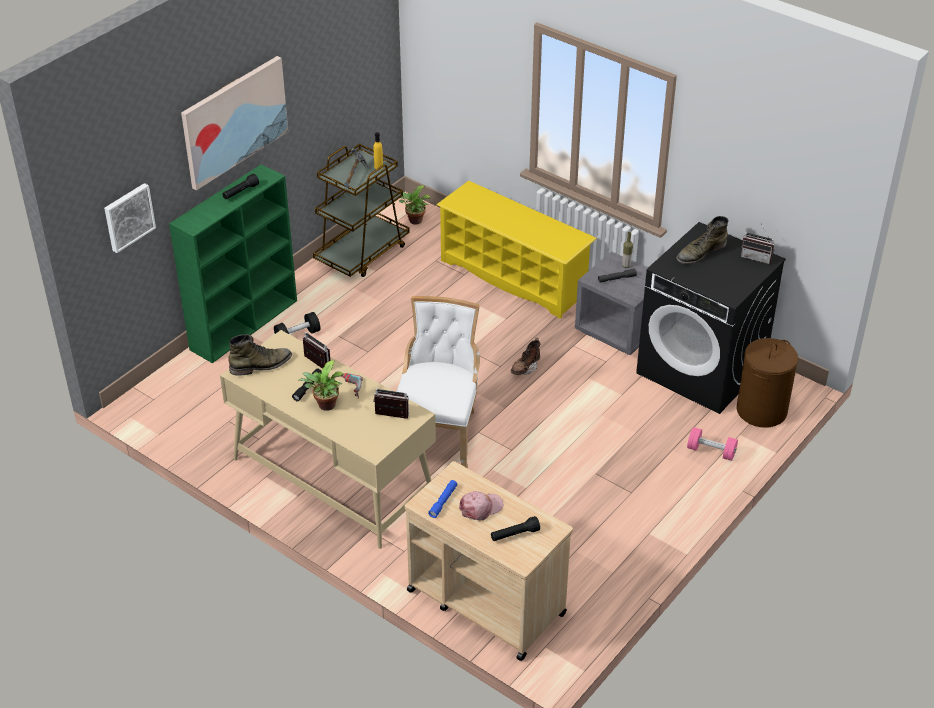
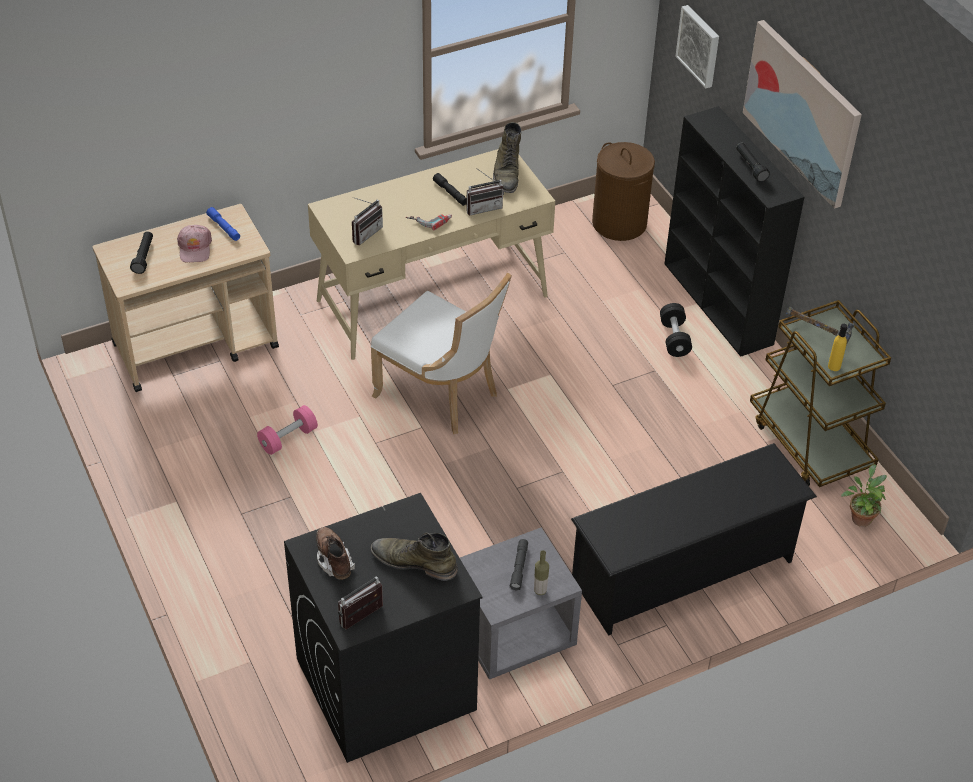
camera: 115 degrees right, 5 degrees up
green bookcase [169,164,297,363] -> black bookcase [664,106,804,357]
potted plant [298,360,343,411] -> none
yellow shoe rack [436,181,597,319] -> black shoe rack [571,443,817,636]
brown boot [511,338,541,375] -> brown boot moved to [316,527,355,580]
green boot [676,216,729,264] -> green boot turned 60 degrees counterclockwise [370,533,458,581]
pink dumbbell [687,427,738,461] -> pink dumbbell moved to [257,405,318,455]
brown laundry basket [736,338,798,428] -> brown laundry basket moved to [592,142,655,241]

